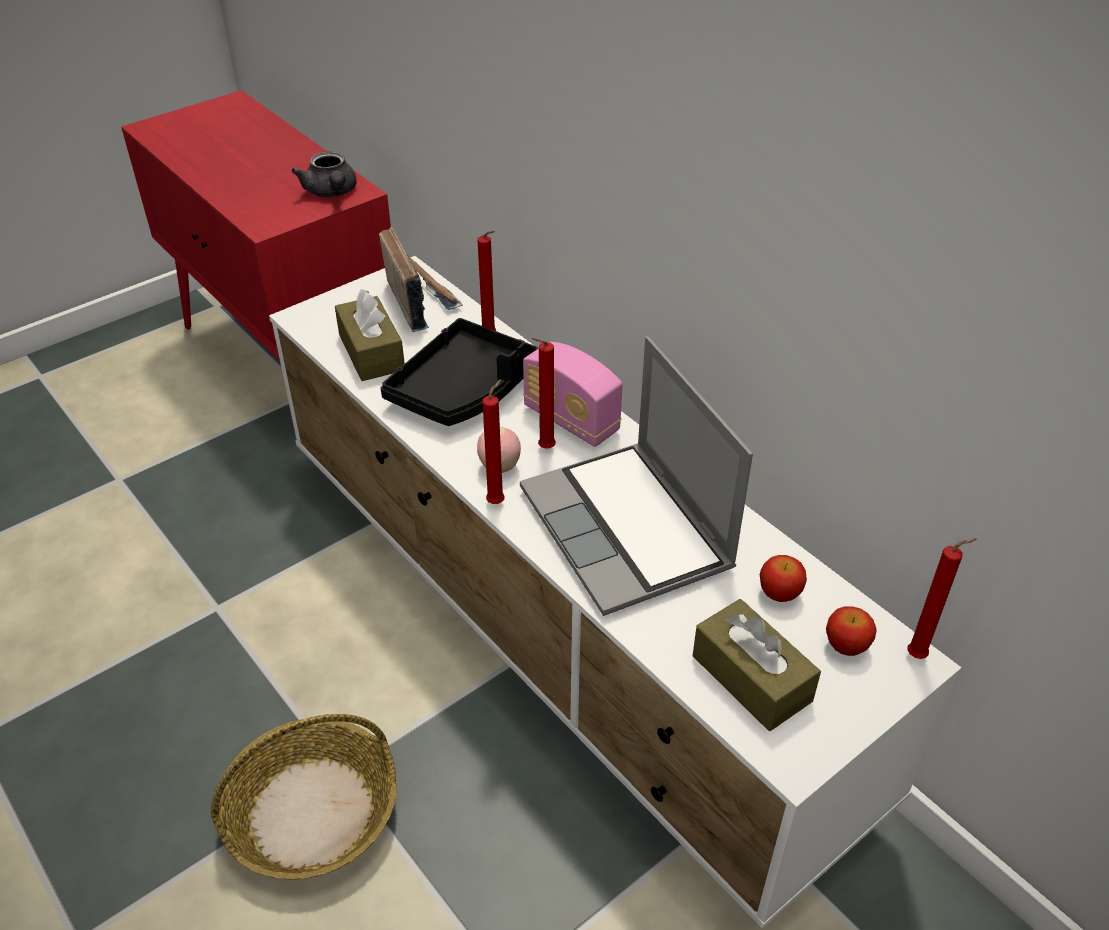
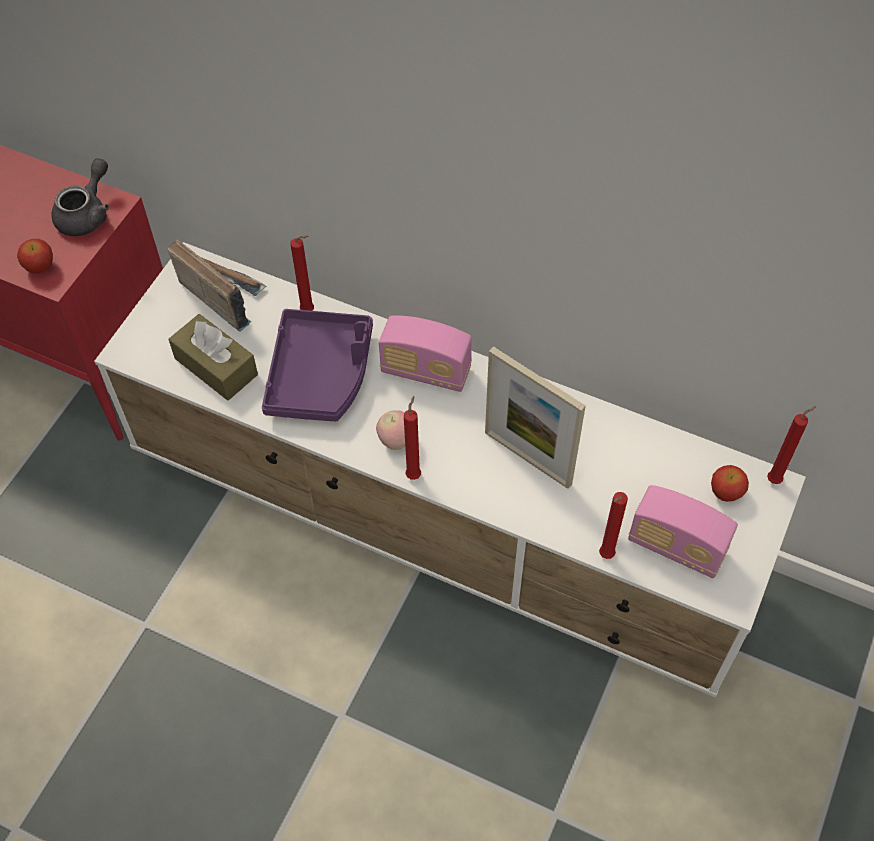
camera: 25 degrees left, 15 degrees up
basket [211,714,397,880] -> none
grey teapot [292,152,357,197] -> grey teapot turned 105 degrees counterclockwise [51,158,110,236]
black tray [380,318,538,426] -> purple tray [262,309,373,421]
laptop [520,336,753,616] -> picture frame [485,346,586,489]
red candle [532,338,556,449] -> red candle moved to [599,492,628,559]
brown tissue box [693,599,821,731] -> radio [628,485,738,578]
apple [760,555,807,602] -> apple moved to [17,239,53,274]

